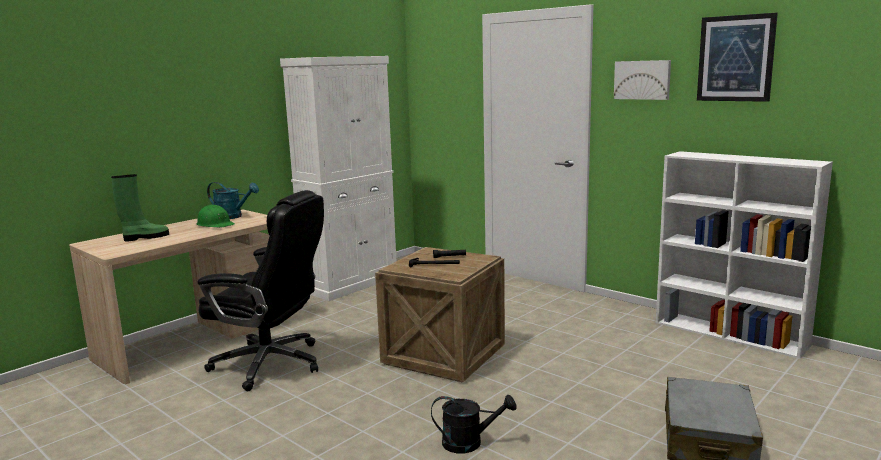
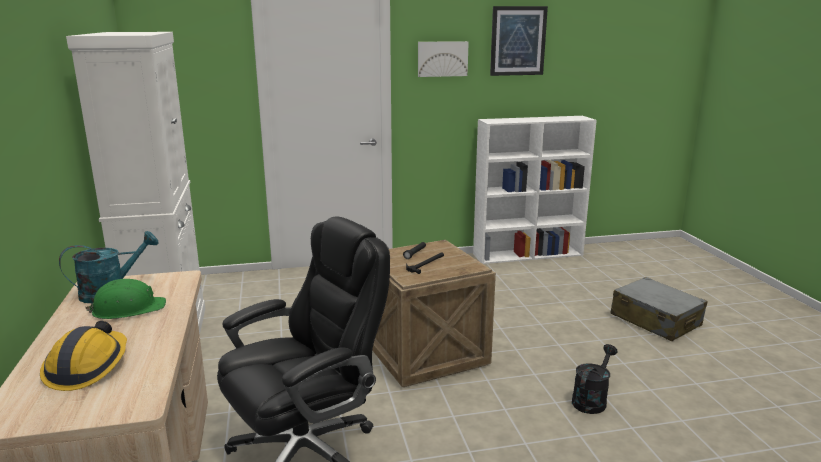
camera: 55 degrees left, 5 degrees up
green boot [111,174,169,242] -> hard hat [40,321,127,391]

